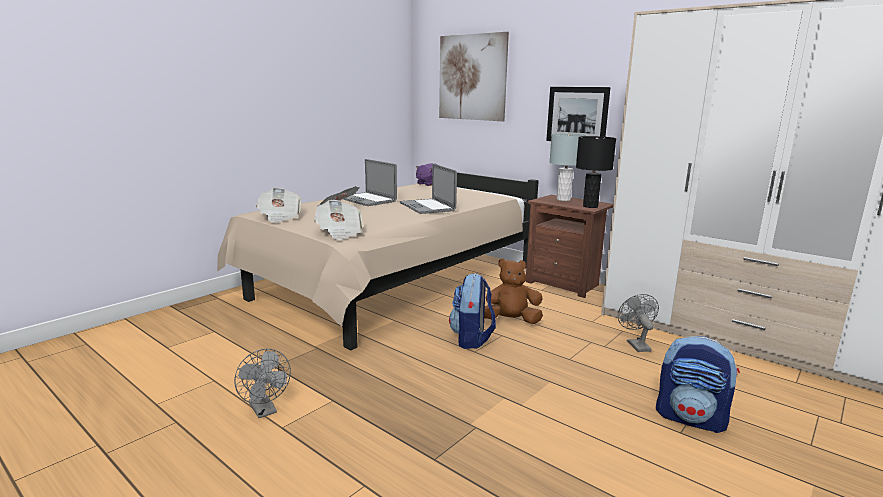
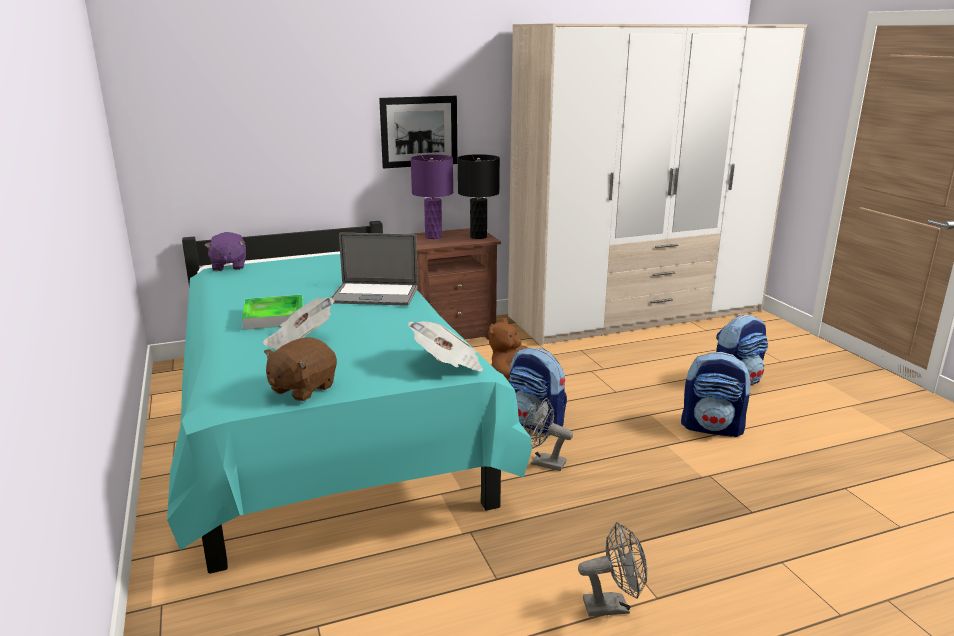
camera: 60 degrees left, 5 degrees up
beige bed [217,172,538,350] -> turquoise bed [167,221,532,574]
newspaper [256,188,302,223] -> brown plush toy [264,337,337,402]
laptop [343,159,397,206] -> tray [242,295,303,330]
picture [439,32,509,121] -> none
grey table lamp [549,133,587,201] -> purple table lamp [411,154,453,239]
grey fan [618,294,659,352] -> grey fan moved to [523,398,573,471]
none -> backpack [681,352,753,438]

